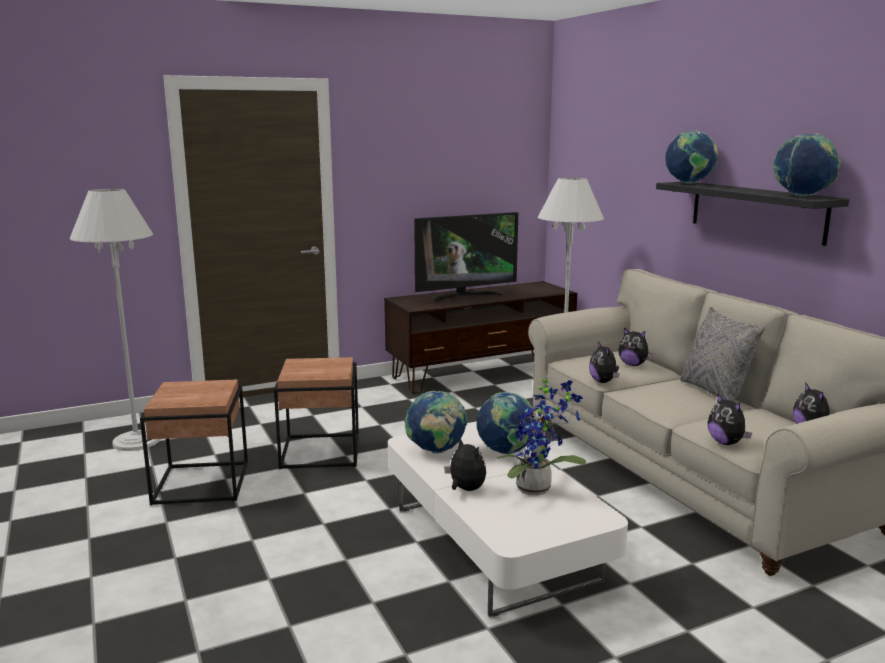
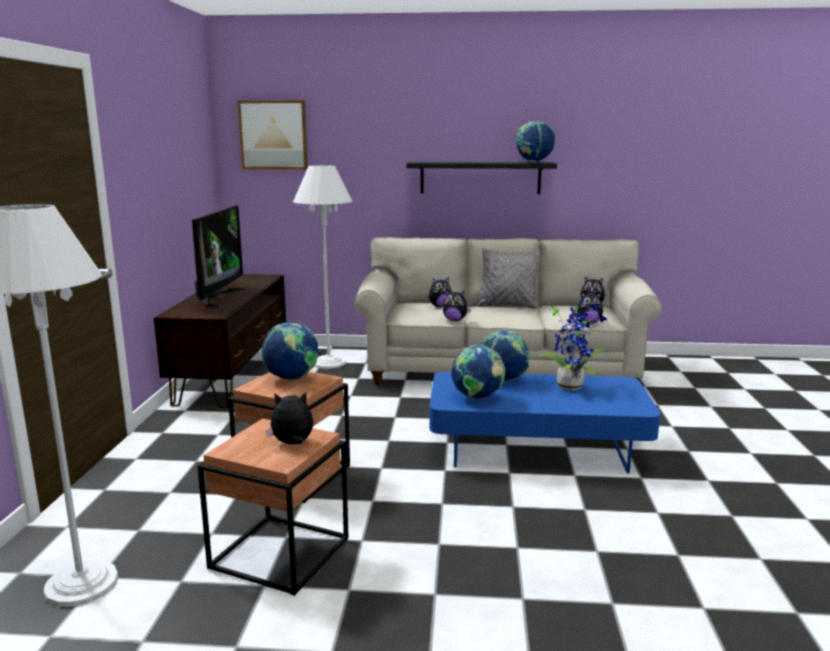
camera: 60 degrees left, 0 degrees up
white coffee table [388,421,628,617] -> blue coffee table [429,372,660,473]
plush toy [444,438,486,491] -> plush toy moved to [266,391,313,444]
globe [665,130,718,184] -> globe moved to [261,322,318,381]
none -> picture [238,100,308,169]

